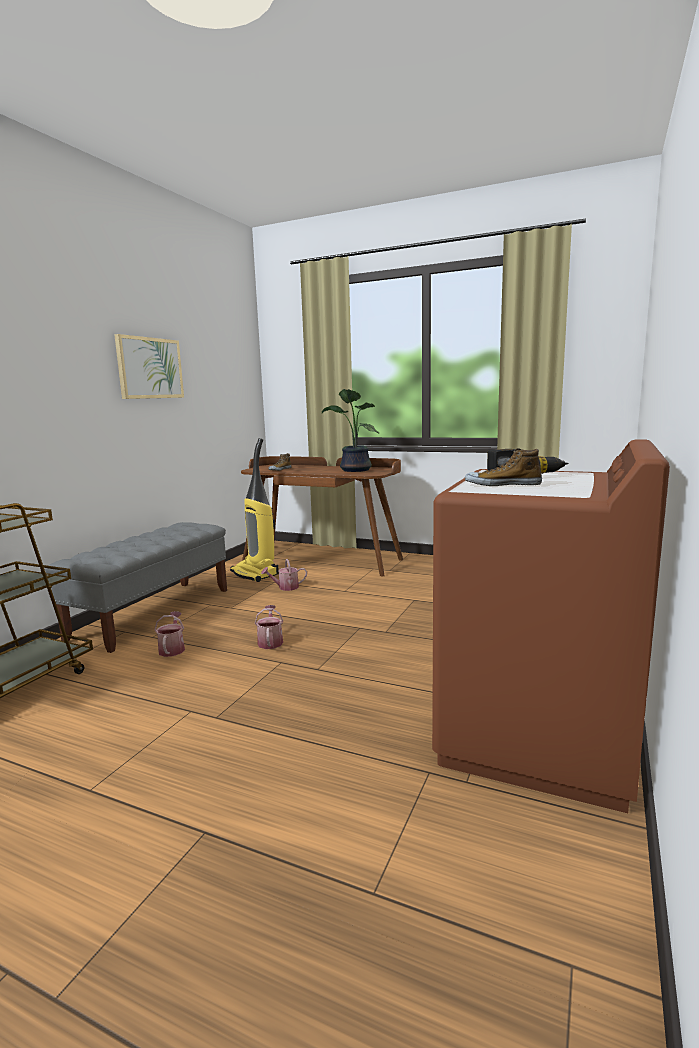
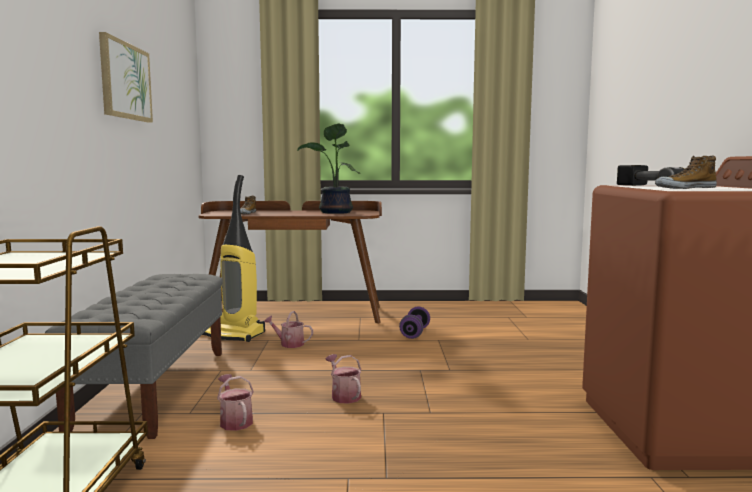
camera: 25 degrees left, 5 degrees down
watering can [261,559,307,591] -> watering can turned 60 degrees clockwise [264,311,313,348]
none -> purple dumbbell [399,306,430,339]

